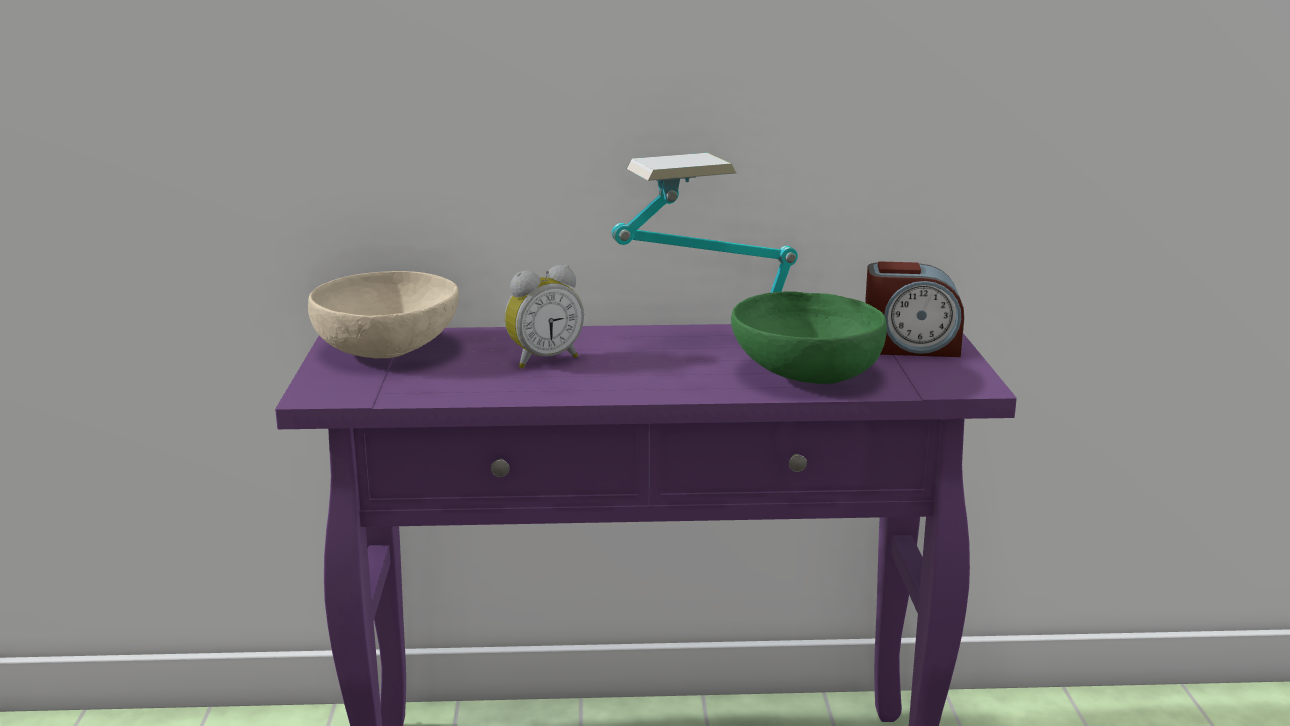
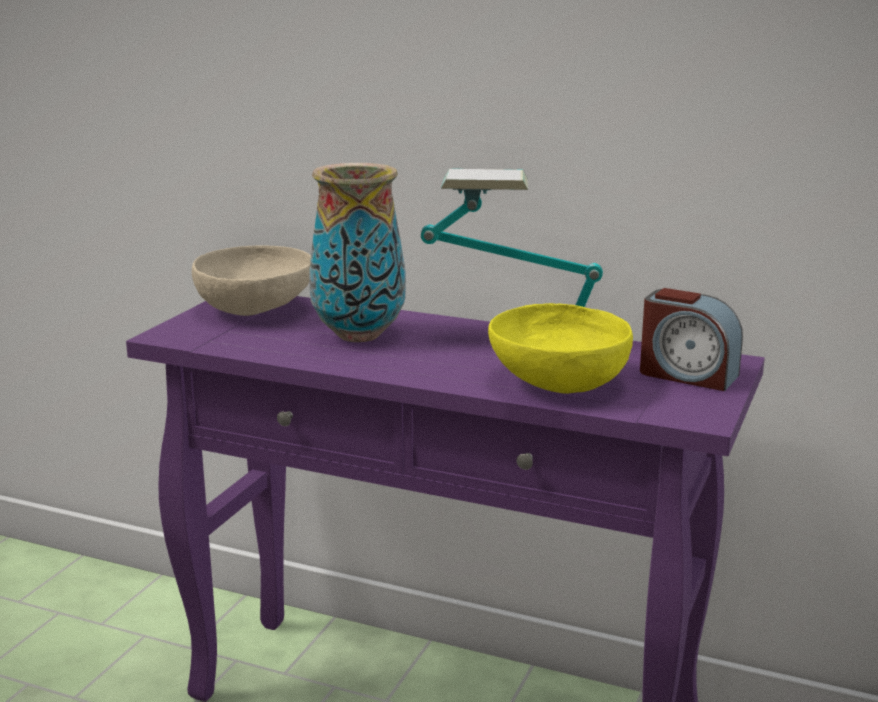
camera: 25 degrees right, 0 degrees up
alarm clock [505,265,584,369] -> vase [309,163,406,342]
green bowl [731,291,887,384] -> yellow bowl [488,303,633,394]

